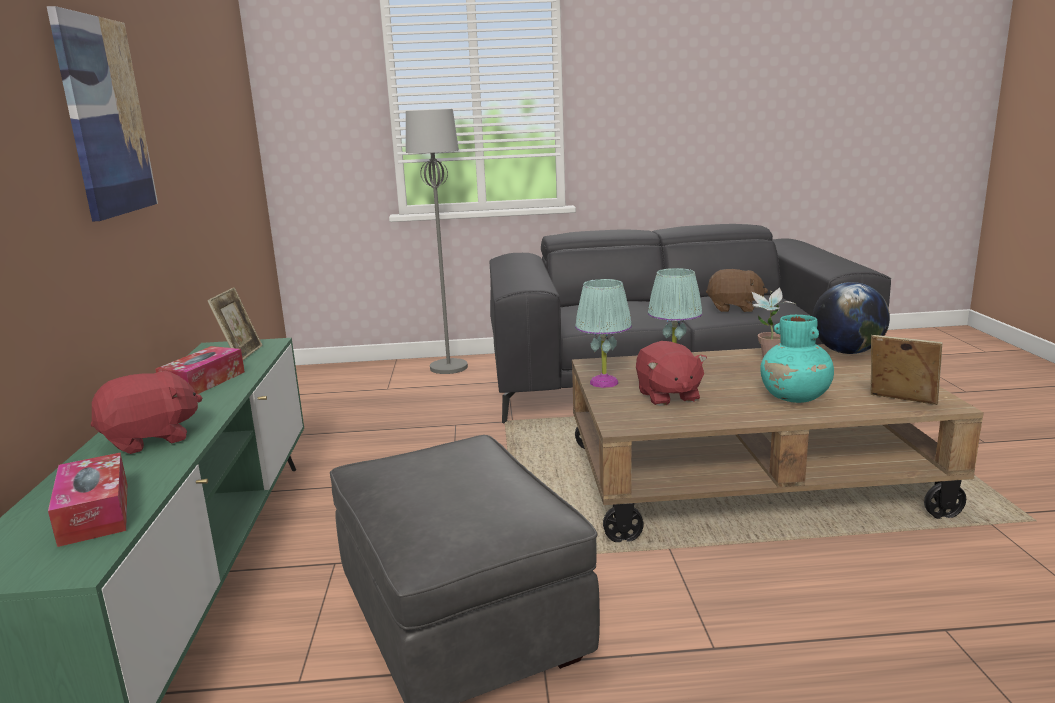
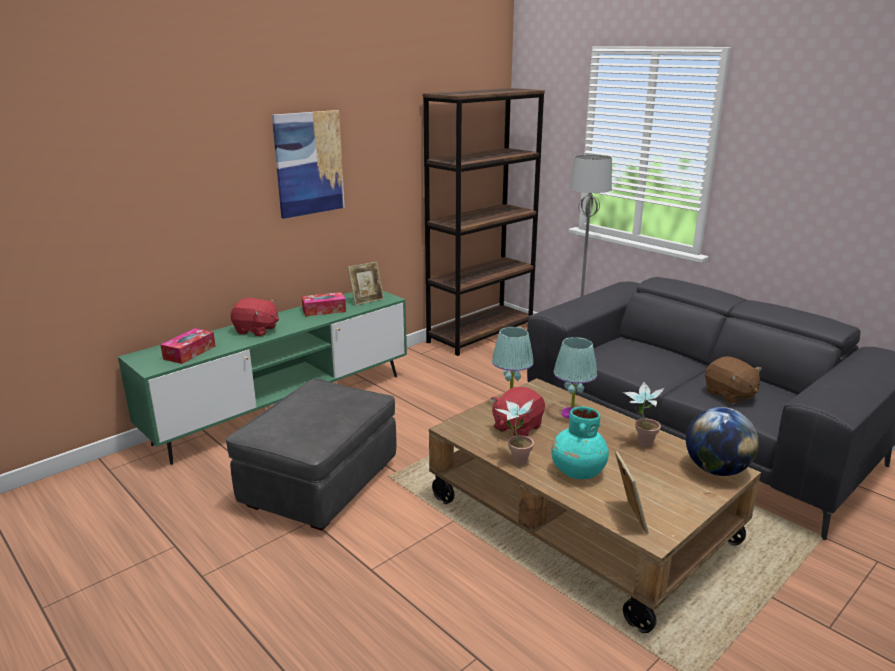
camera: 50 degrees right, 5 degrees up
none -> brown bookcase [422,88,545,356]
none -> potted plant [494,399,534,466]

